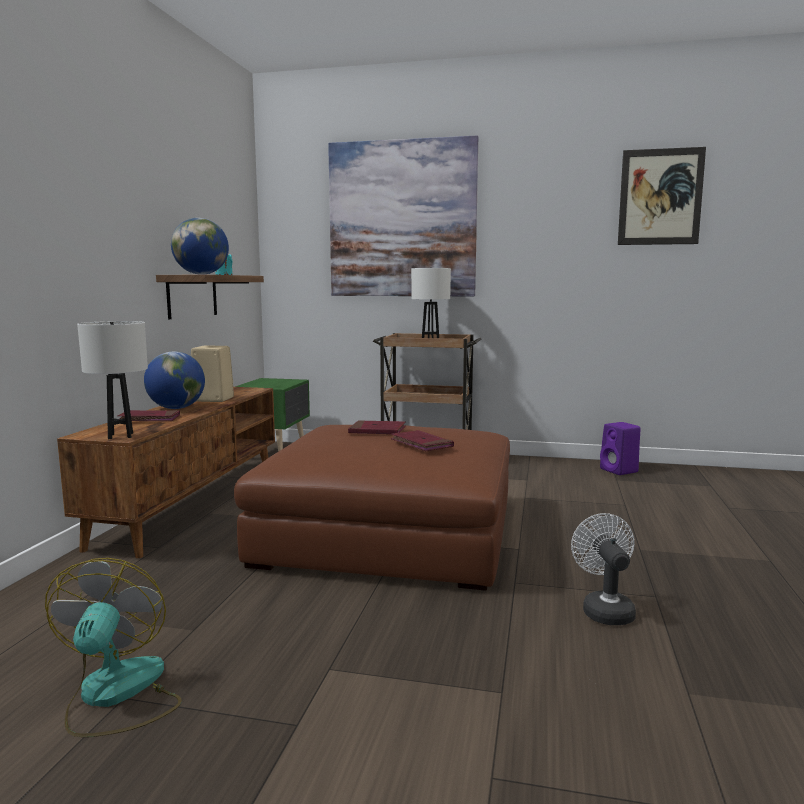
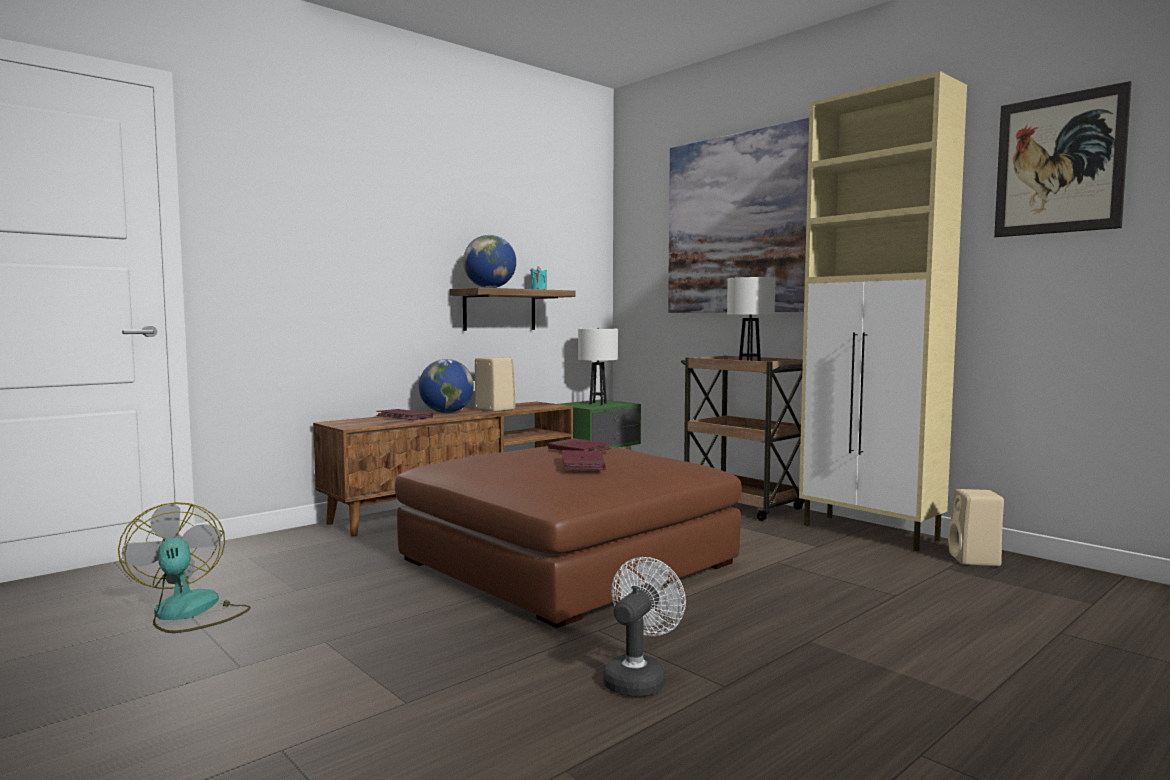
camera: 35 degrees right, 5 degrees down
fan [45,558,182,737] -> fan turned 60 degrees counterclockwise [118,502,251,633]
white table lamp [77,321,148,439] -> white table lamp moved to [578,328,618,405]
purple speaker [600,422,641,475] -> beige speaker [948,489,1004,566]
none -> beige cabinet [799,71,967,551]

